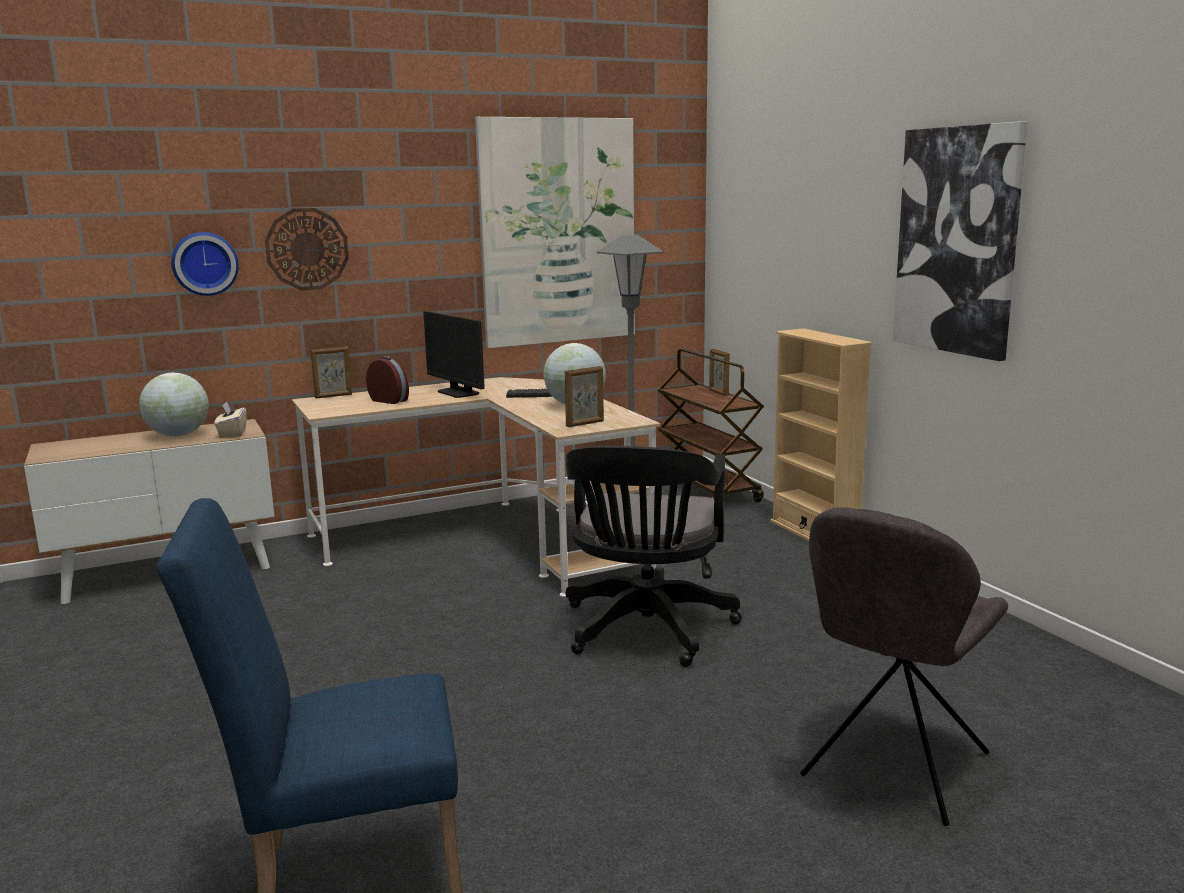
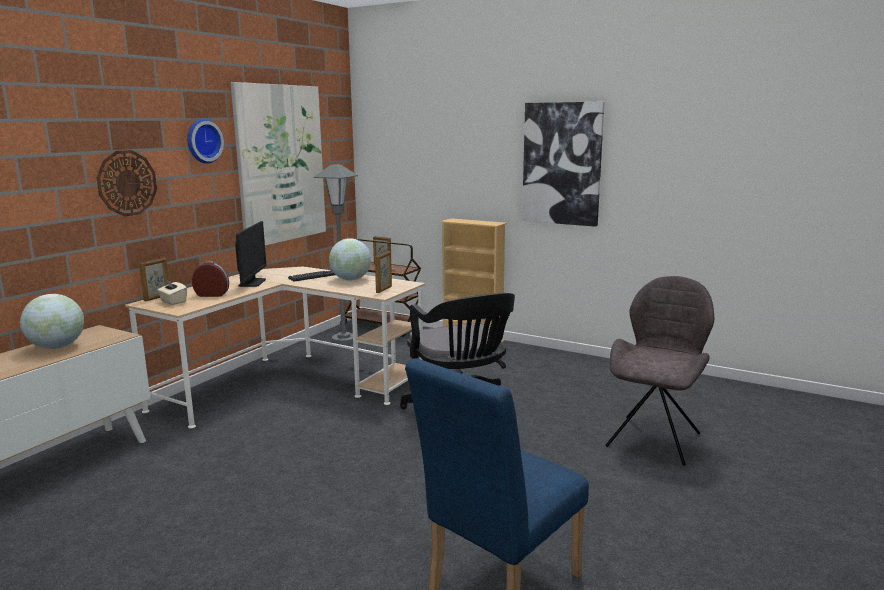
camera: 35 degrees left, 0 degrees up
wall clock [171,232,239,296] -> wall clock moved to [187,119,224,163]
beige tissue box [214,401,247,438] -> beige tissue box moved to [157,279,187,305]
monitor [423,311,485,398] -> monitor turned 105 degrees counterclockwise [235,221,266,287]
grey chair [800,507,1008,826] -> grey chair turned 150 degrees counterclockwise [606,276,714,466]

